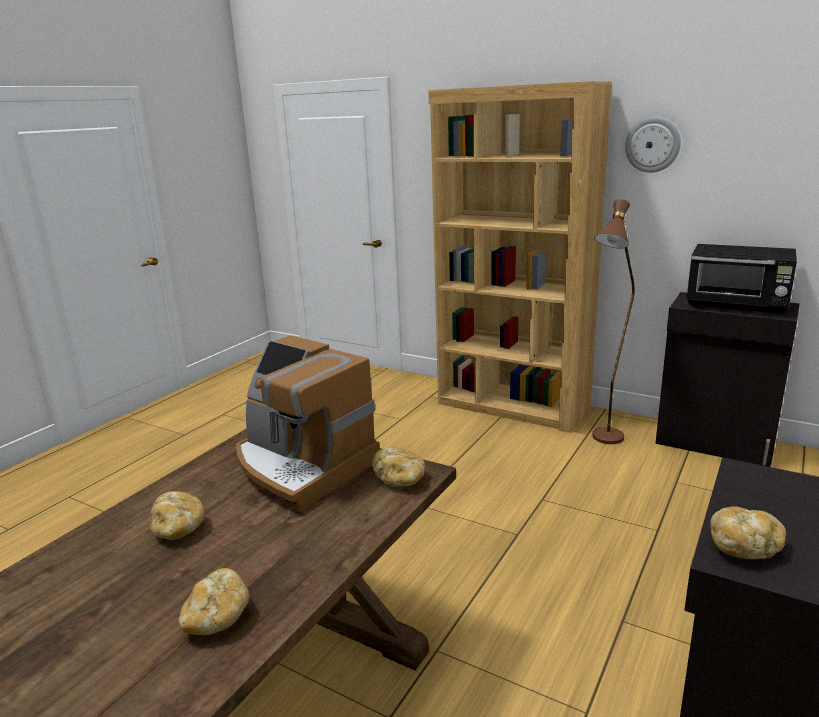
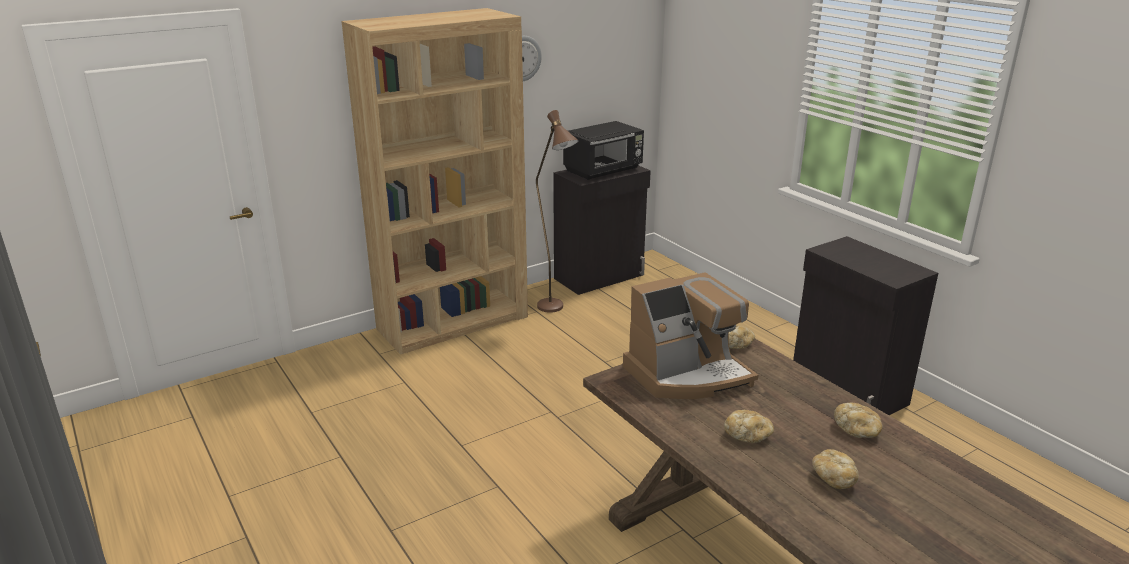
camera: 65 degrees left, 5 degrees up
bread [710,506,786,560] -> bread moved to [812,449,859,489]

